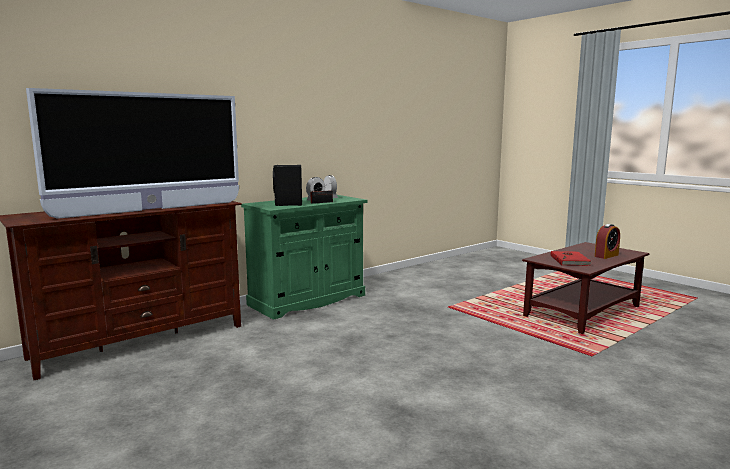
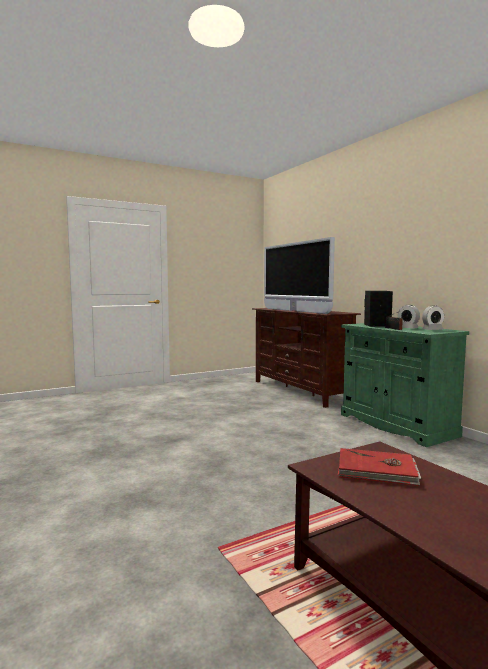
camera: 100 degrees right, 5 degrees down
alarm clock [595,224,620,259] -> none

